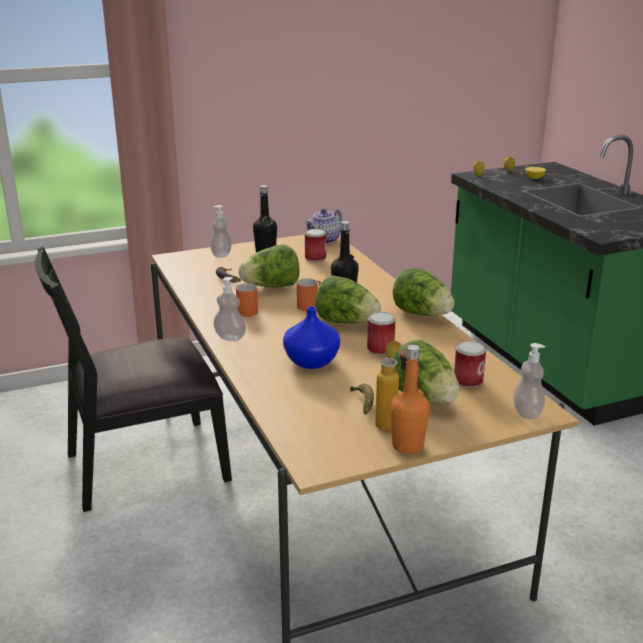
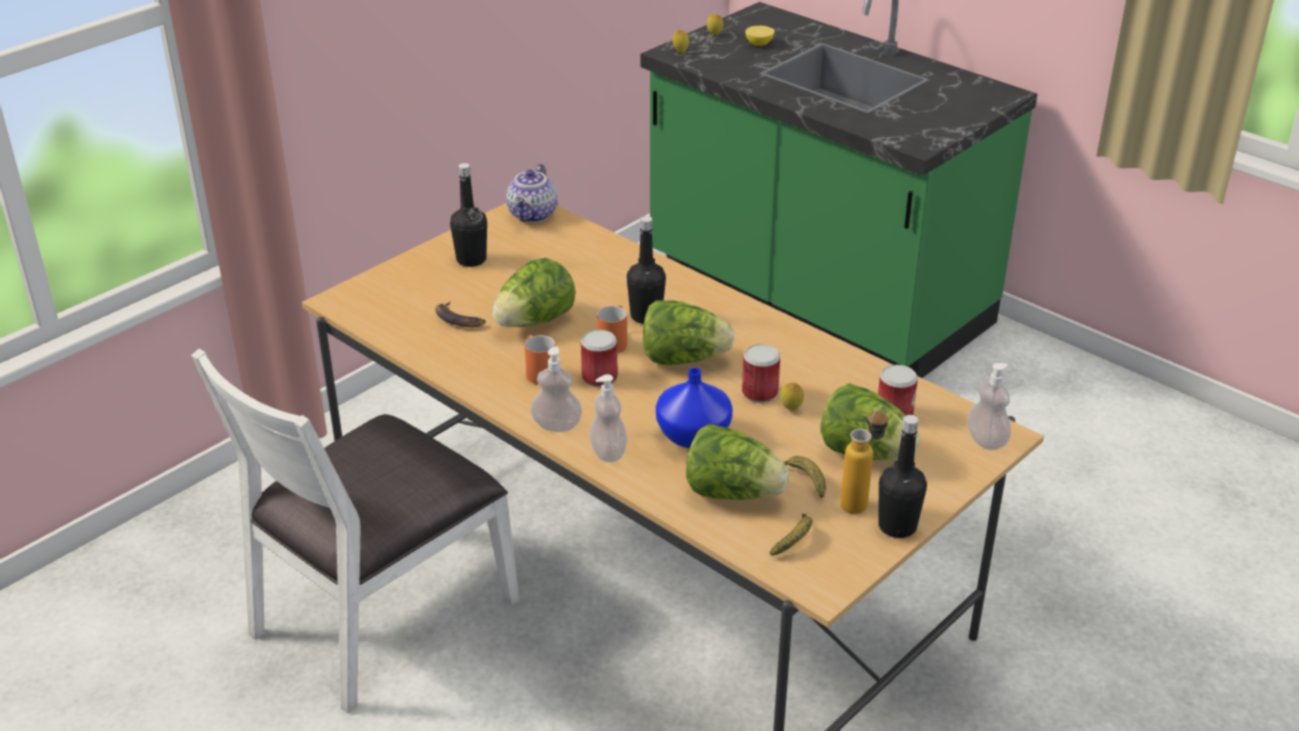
camera: 25 degrees left, 10 degrees up
black chair [35,246,232,512] -> white chair [191,349,519,713]
soap dispenser [211,205,232,258] -> soap dispenser moved to [590,374,627,462]
can [305,229,326,262] -> can moved to [581,330,618,387]
orange bottle [390,345,430,454] -> black bottle [878,415,927,538]
lettuce [393,267,454,315] -> lettuce moved to [686,424,789,500]
none -> banana [770,513,812,556]

